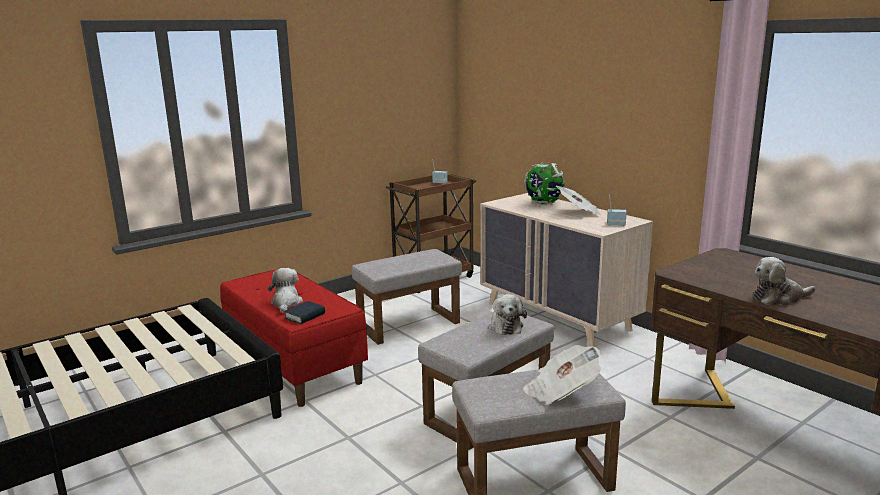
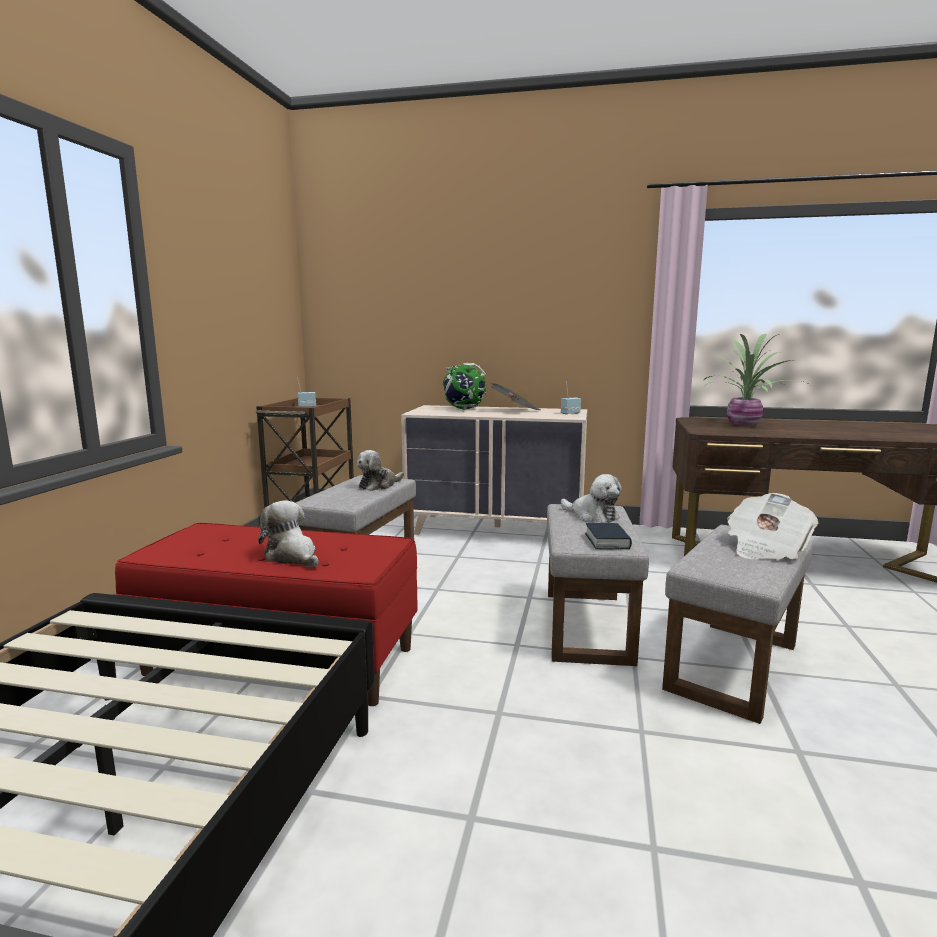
camera: 40 degrees left, 5 degrees down
book [285,301,325,324] -> book moved to [585,523,632,549]
plush toy [753,257,816,306] -> plush toy moved to [357,450,404,491]
none -> potted plant [704,334,810,426]

